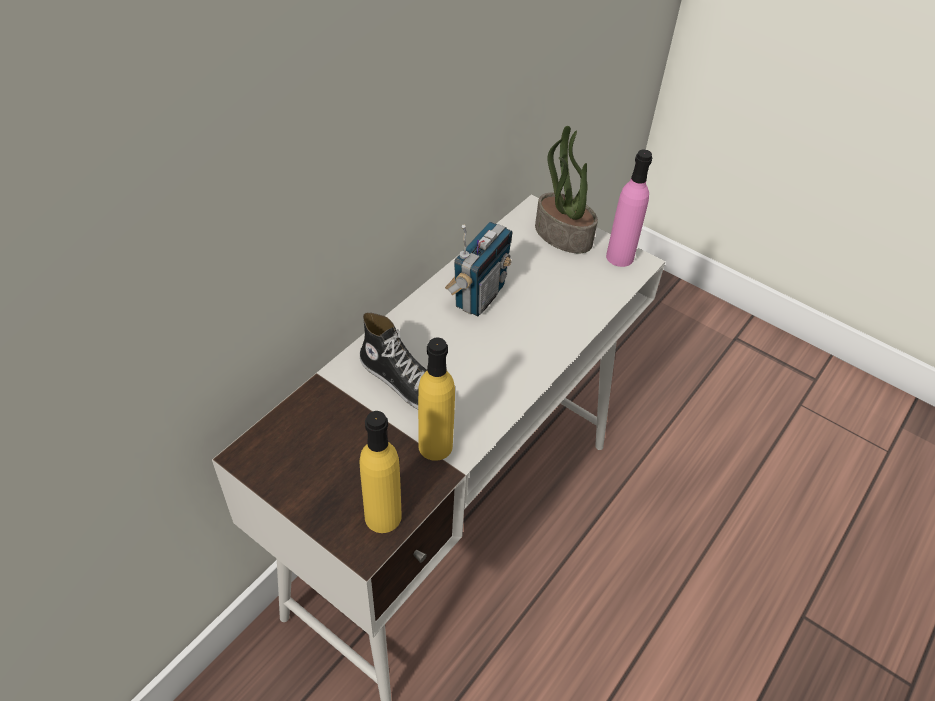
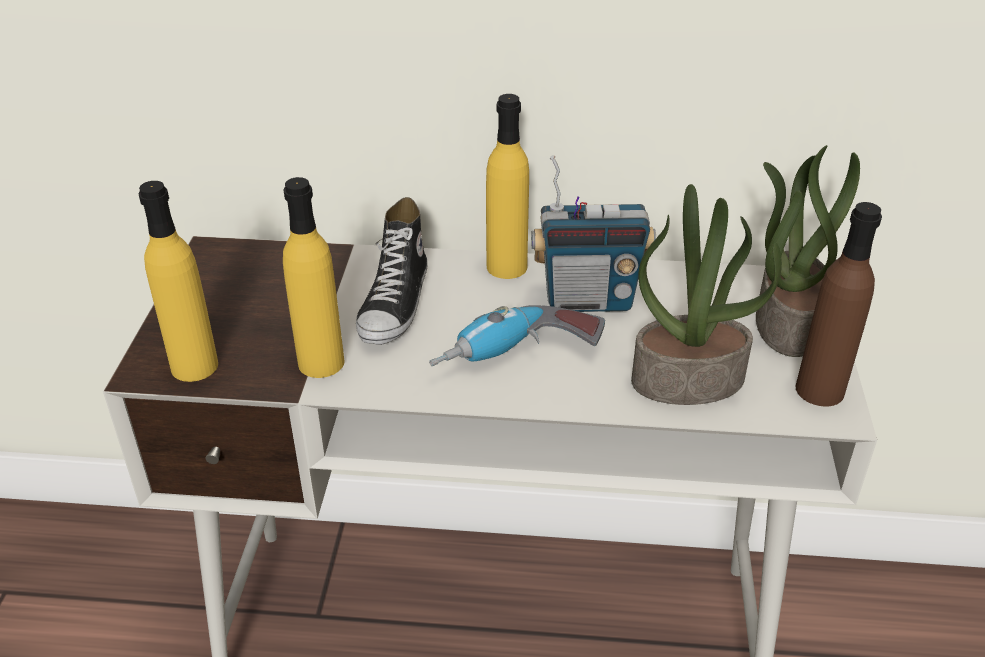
camera: 60 degrees right, 10 degrees down
pink bottle [606,150,652,267] -> brown bottle [796,202,882,406]
none -> power drill [429,305,605,366]
none -> yellow bottle [486,94,529,279]
none -> potted plant [631,184,782,405]

